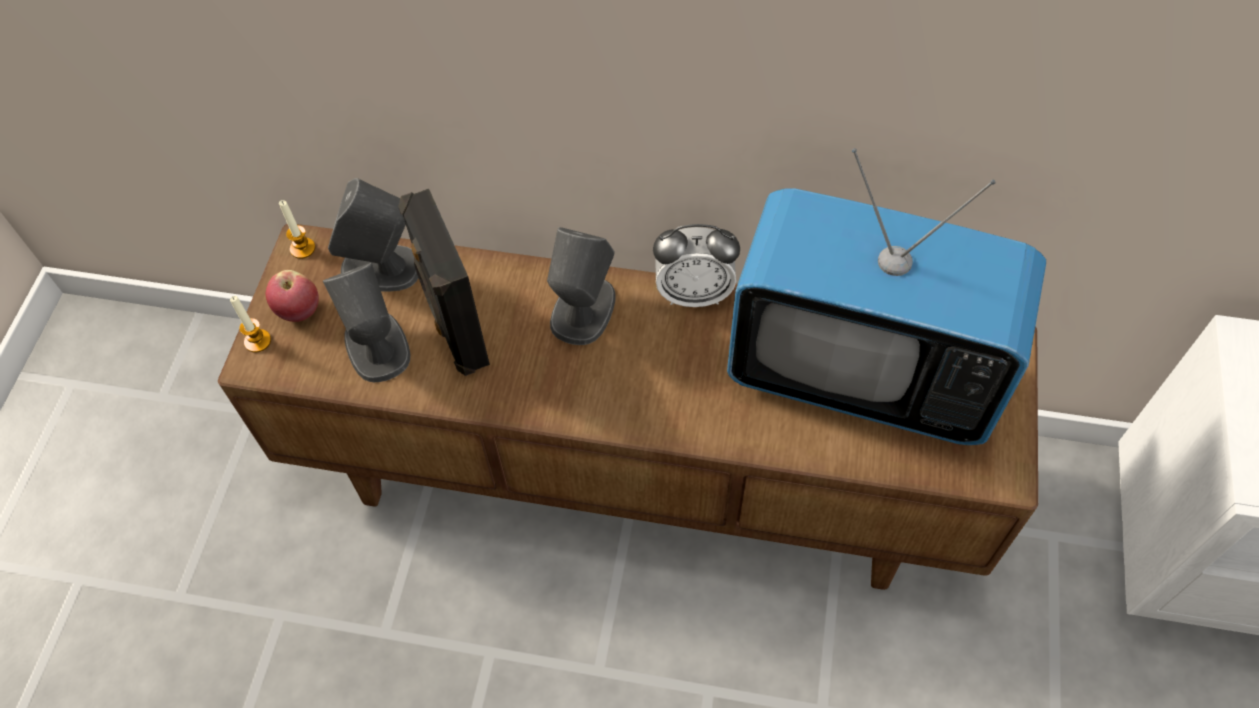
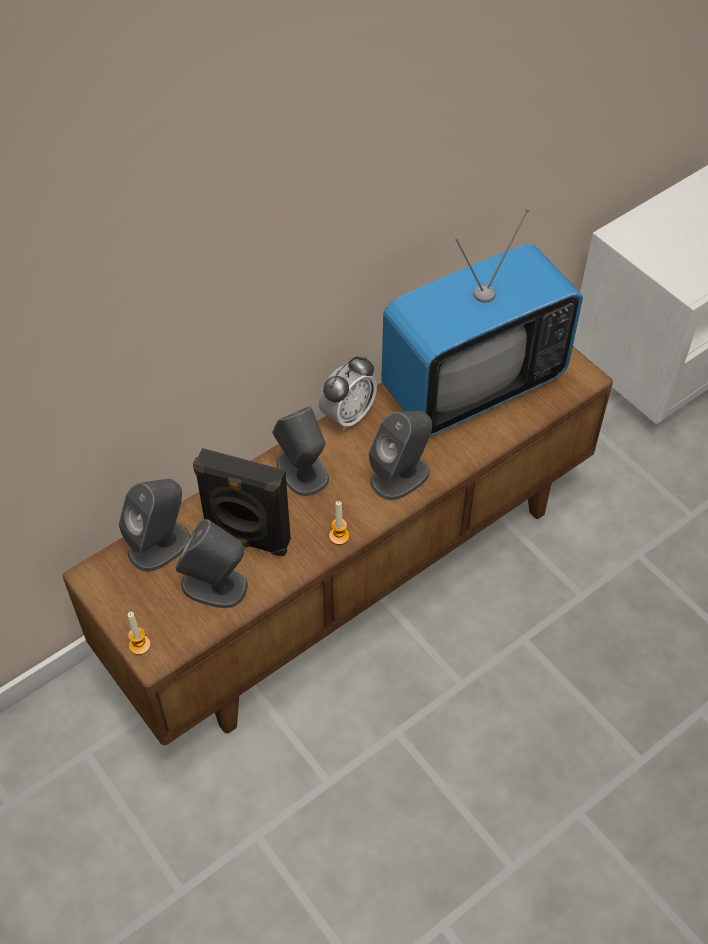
camera: 50 degrees left, 5 degrees down
apple [266,270,319,322] -> none
candle [279,200,316,259] -> candle moved to [329,501,349,545]
none -> grey speaker [369,410,432,500]

